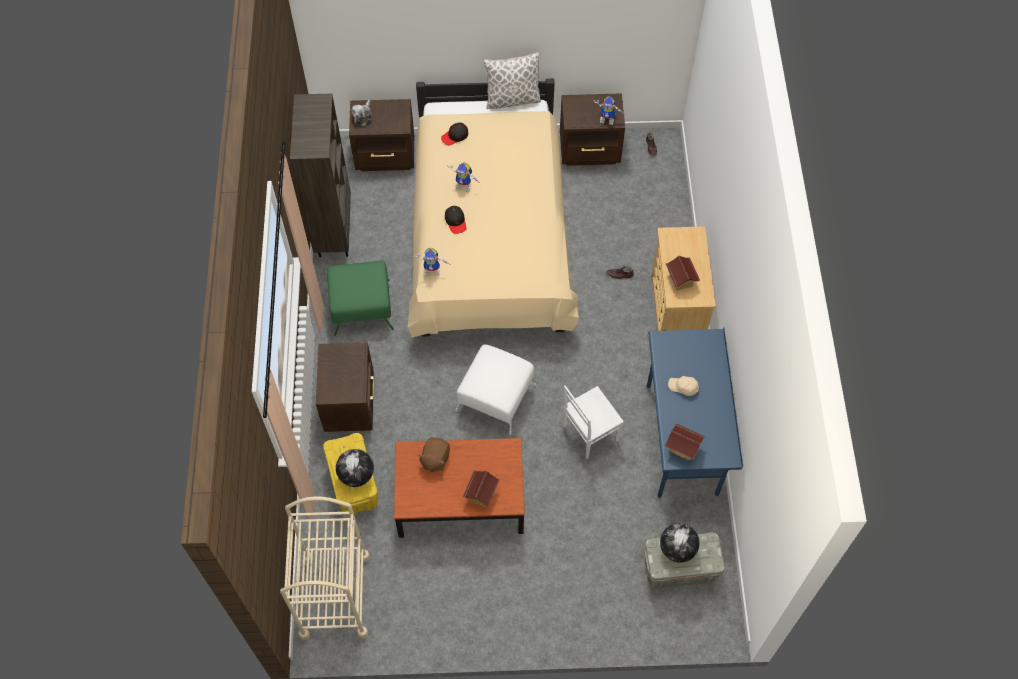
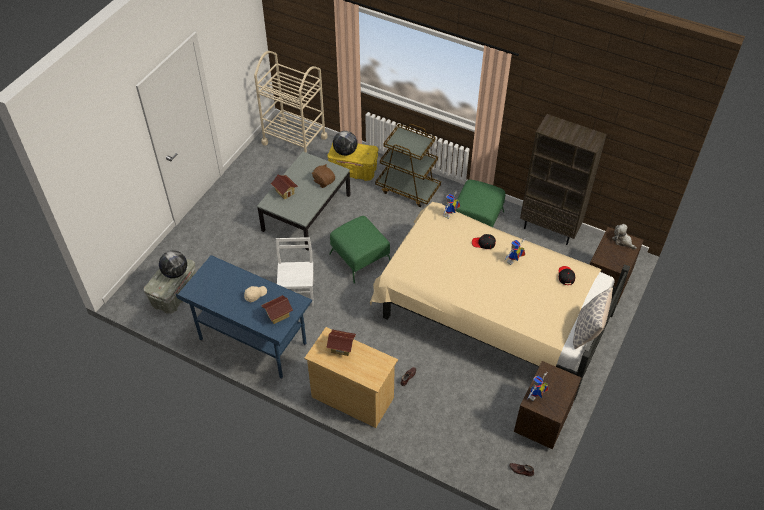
camera: 120 degrees right, 10 degrees down
brown nightstand [316,342,375,432] -> brown cart [375,124,441,207]
brown coffee table [394,438,525,538] -> grey coffee table [257,152,351,251]
white ottoman [455,345,536,435] -> green ottoman [329,216,391,284]
toy house [665,423,705,461] -> toy house moved to [261,295,293,324]

